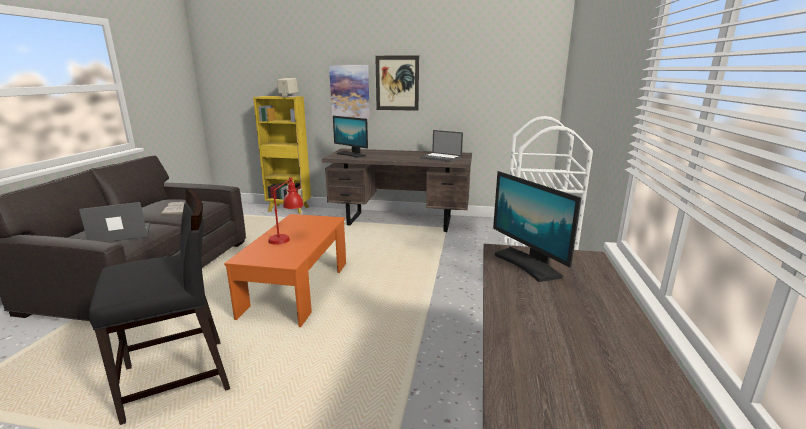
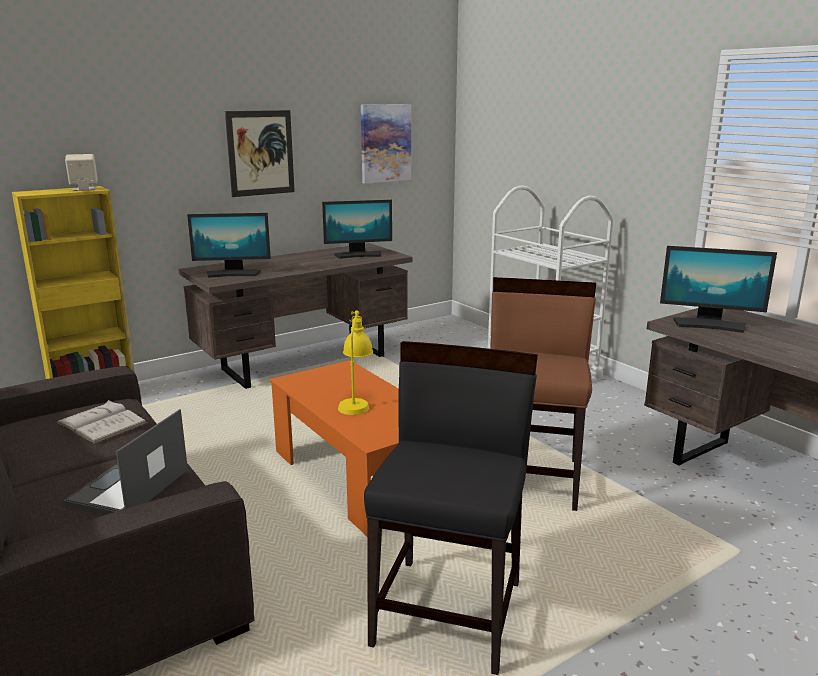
camera: 45 degrees left, 0 degrees up
red table lamp [268,178,304,245] -> yellow table lamp [338,310,373,415]
picture [329,65,370,119] -> picture moved to [361,104,411,184]
laptop [420,130,463,162] -> monitor [322,200,392,259]
none -> brown chair [491,277,596,511]

